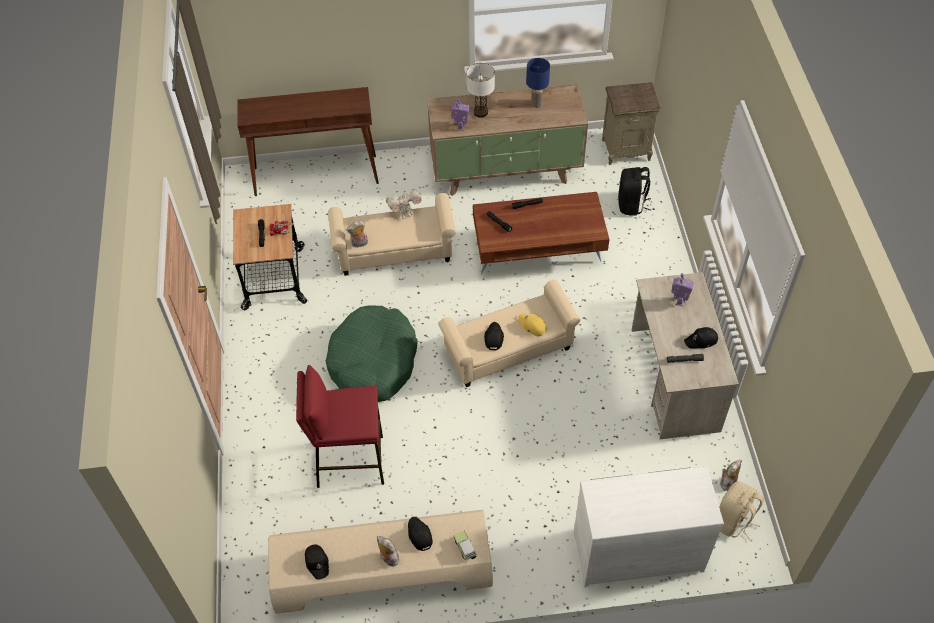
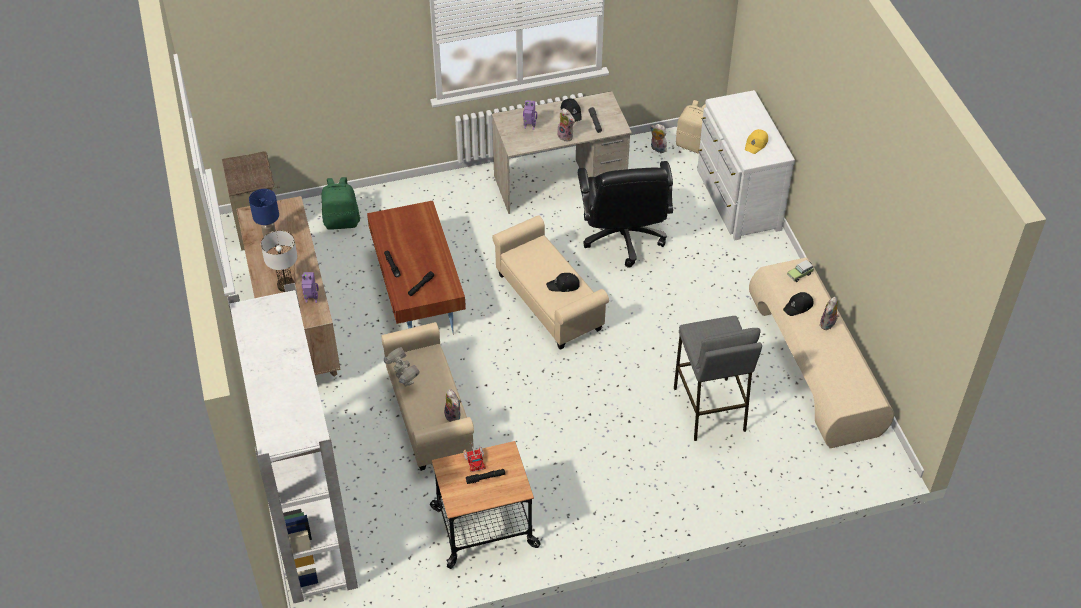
camera: 100 degrees left, 5 degrees down
brown console table [237,87,379,196] -> white bookcase [227,283,358,604]
red stool [296,365,384,488] -> grey stool [674,316,762,441]
black cap [305,544,329,580] -> none
green dog bed [326,305,418,402] -> none
yellow cap [518,314,546,336] -> yellow cap moved to [745,129,768,154]
black backpack [618,167,651,215] -> green backpack [321,177,360,230]
none -> plush toy [557,108,575,142]
none -> black office chair [578,161,673,268]

